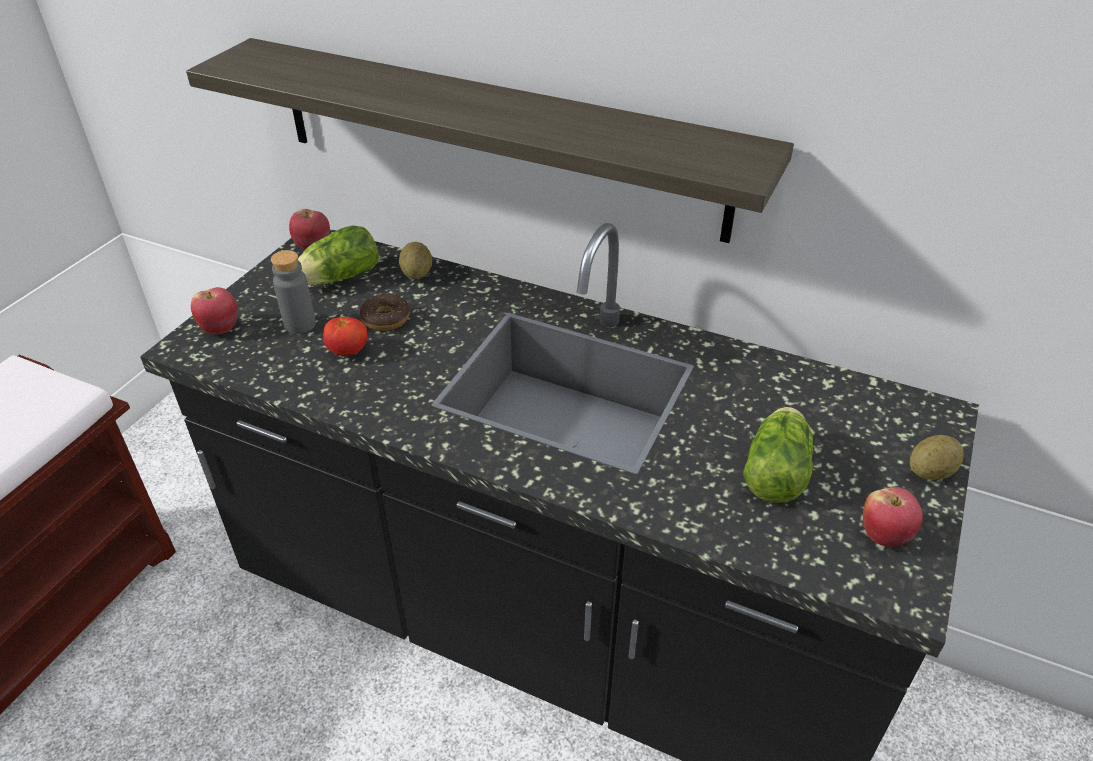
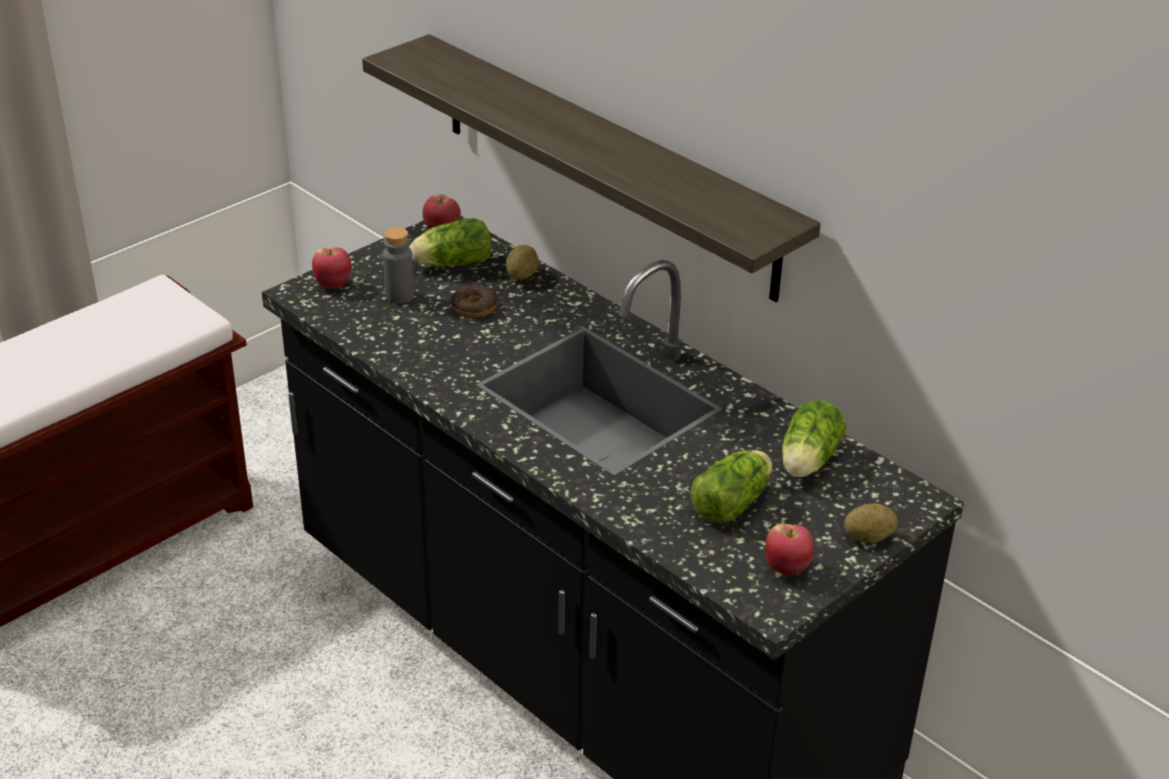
camera: 20 degrees right, 5 degrees down
tomato [323,317,368,356] -> none
none -> lettuce [782,401,847,478]

